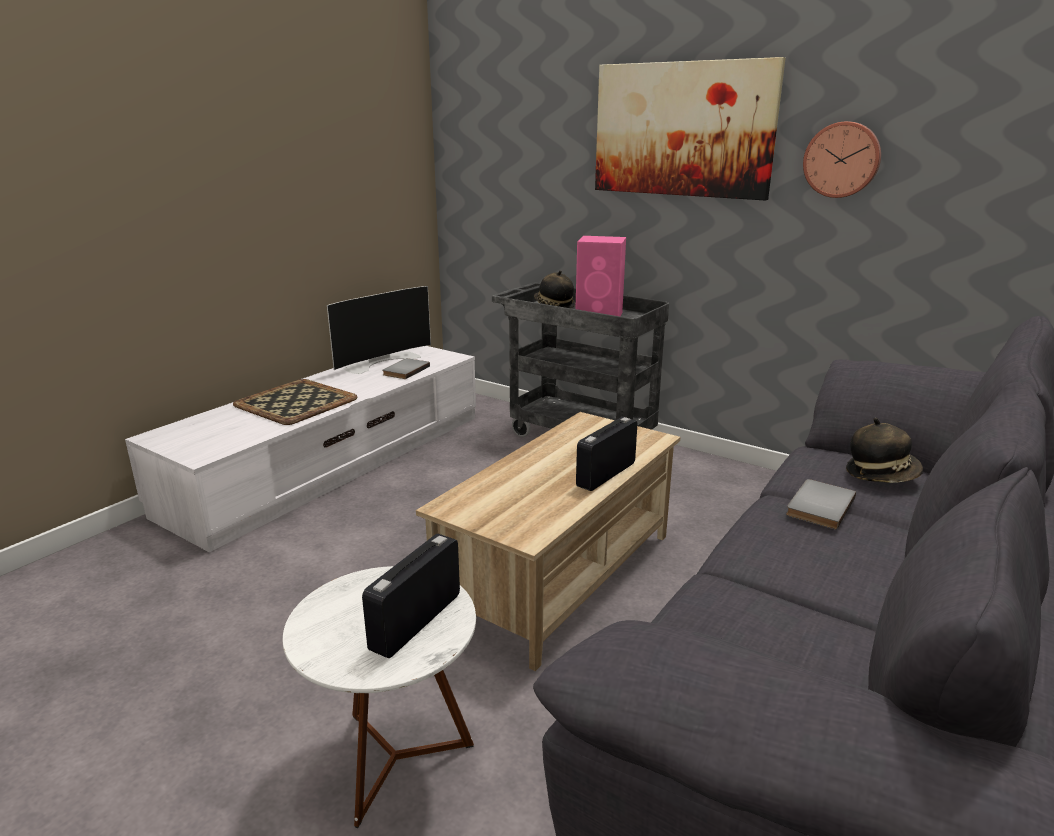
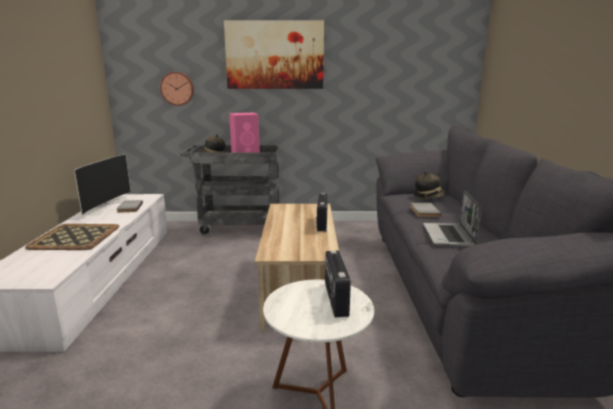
camera: 35 degrees left, 5 degrees down
wall clock [803,121,881,198] -> wall clock moved to [160,72,194,106]
none -> laptop [423,190,482,247]

